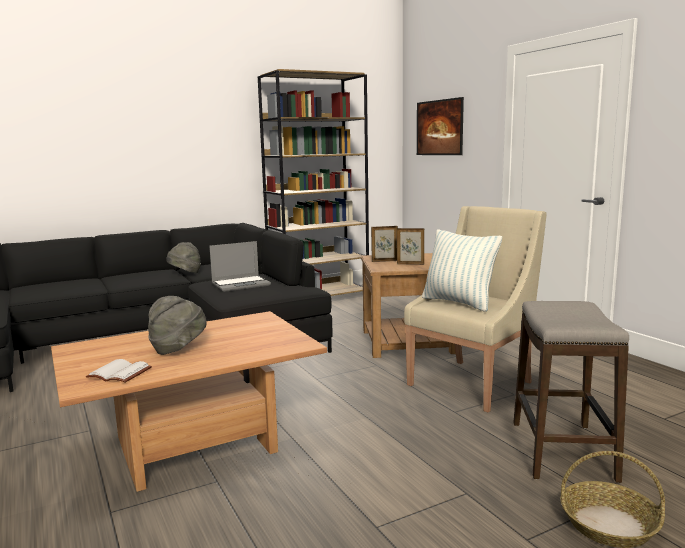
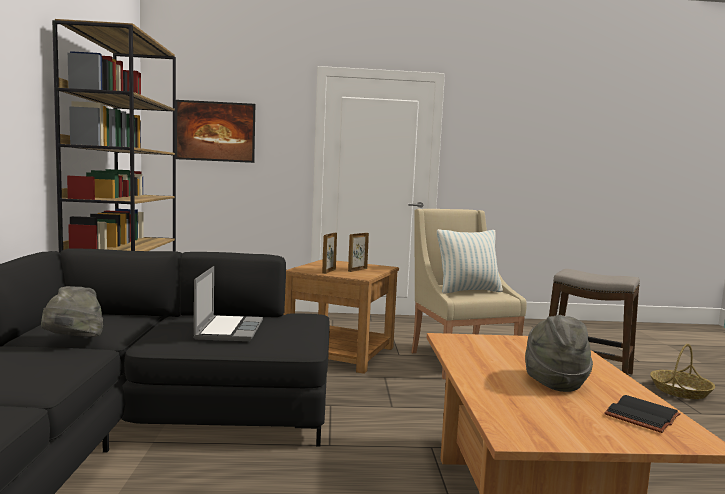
camera: 65 degrees left, 5 degrees down
white book [86,359,152,382] -> black book [604,395,681,433]

